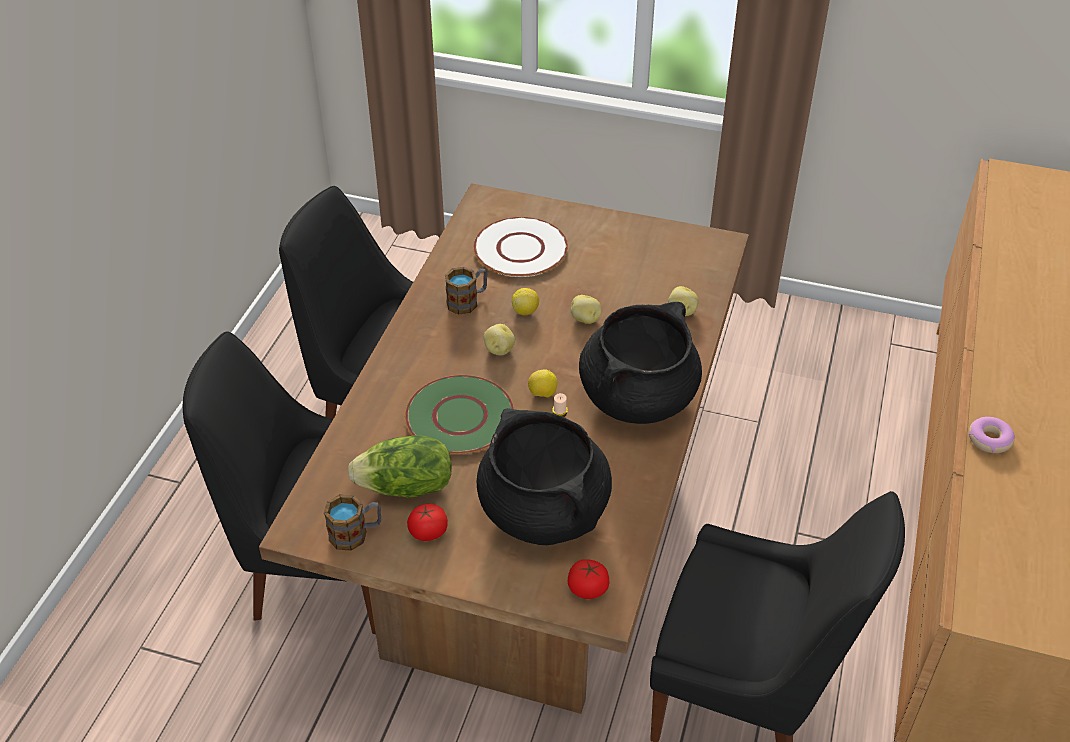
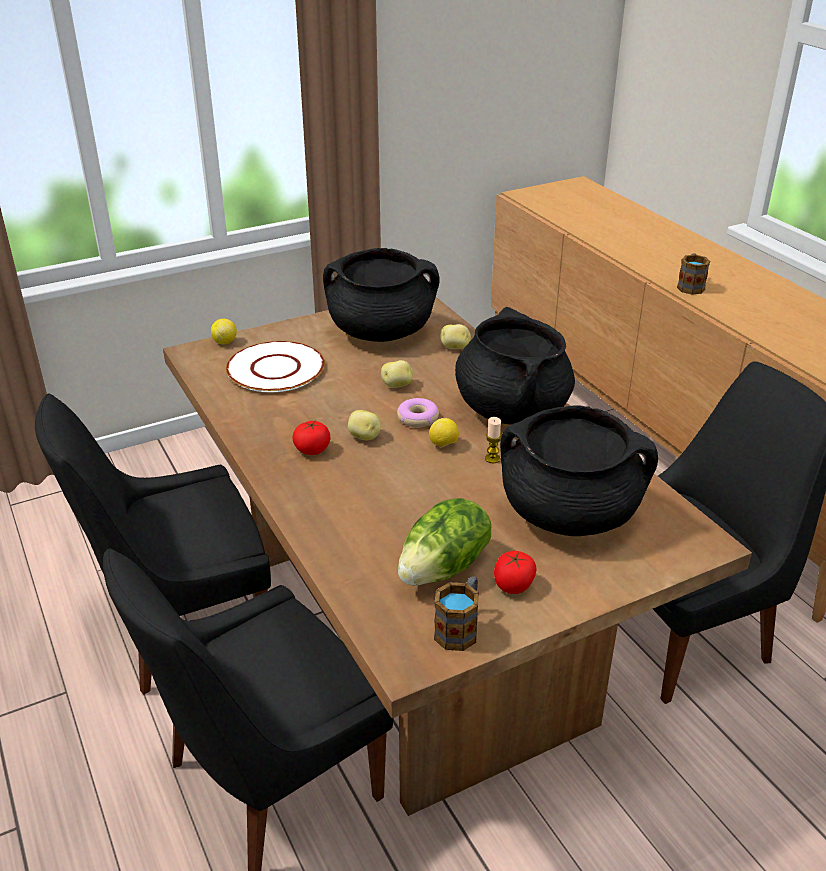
camera: 45 degrees left, 10 degrees down
green plate [405,375,514,454] -> none
mug [445,267,487,315] -> mug moved to [677,253,710,295]
lemon [512,288,539,315] -> lemon moved to [211,319,237,345]
tomato [568,559,609,599] -> tomato moved to [293,420,330,455]
donut [969,417,1015,453] -> donut moved to [397,398,439,427]
none -> black cooking pot [323,248,439,342]

